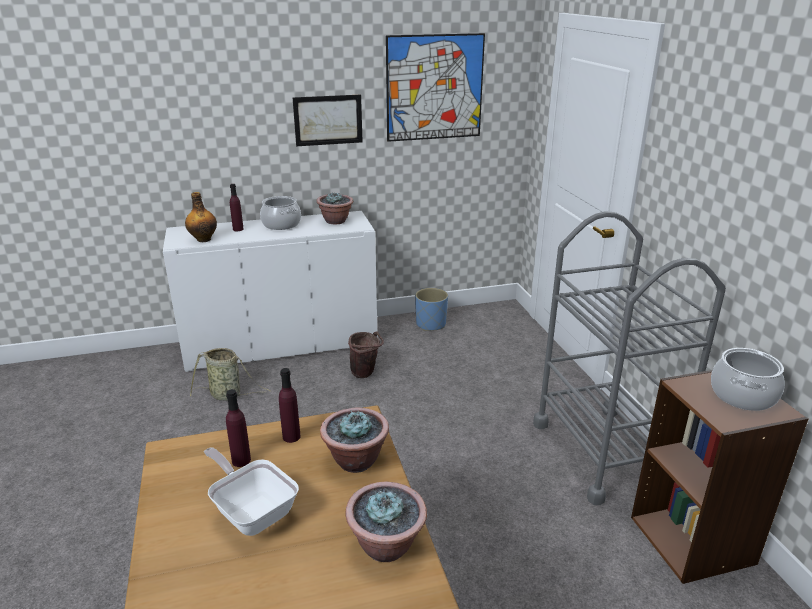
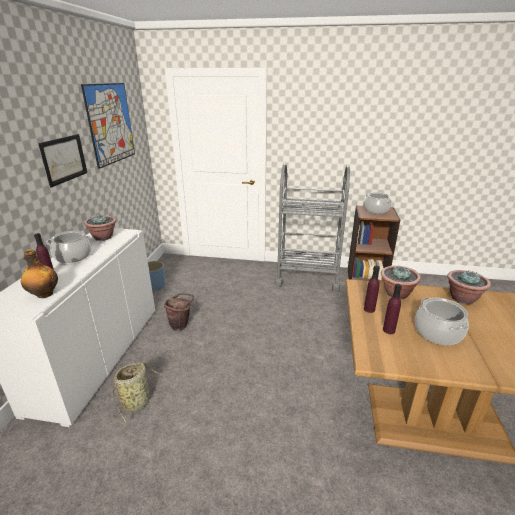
camera: 65 degrees left, 0 degrees up
frying pan [204,447,299,536] -> cooking pot [415,297,469,345]

